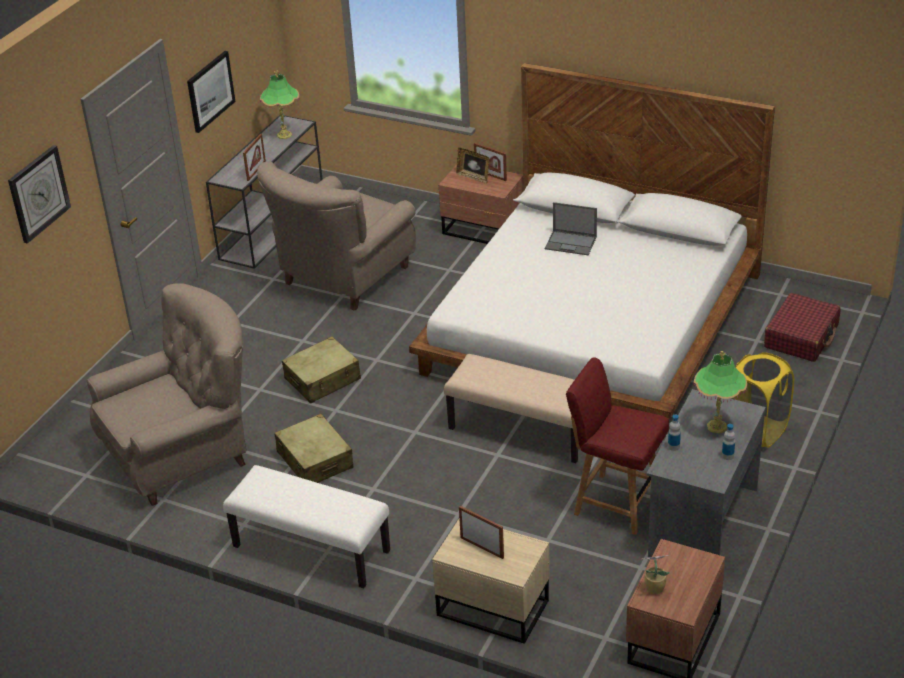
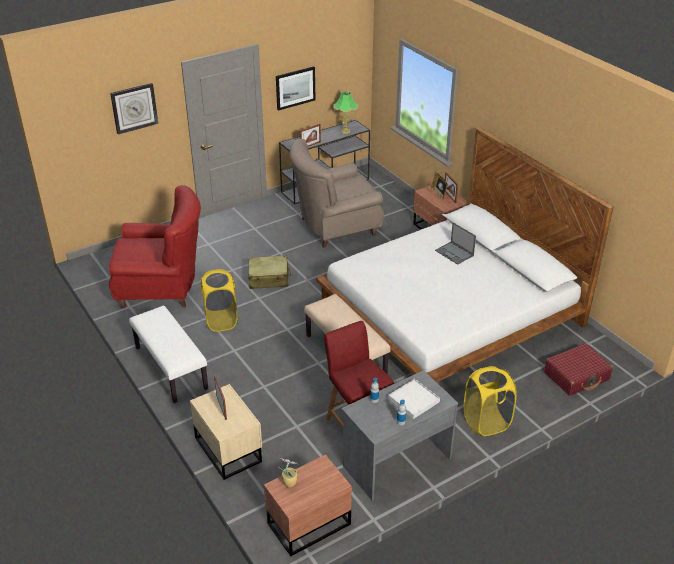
camera: 30 degrees right, 0 degrees up
beige armchair [87,283,247,506] -> red armchair [109,185,201,308]
beige suitcase [274,414,353,483] -> yellow laundry basket [201,269,238,332]
table lamp [693,351,747,433] -> white tray [388,379,440,419]

